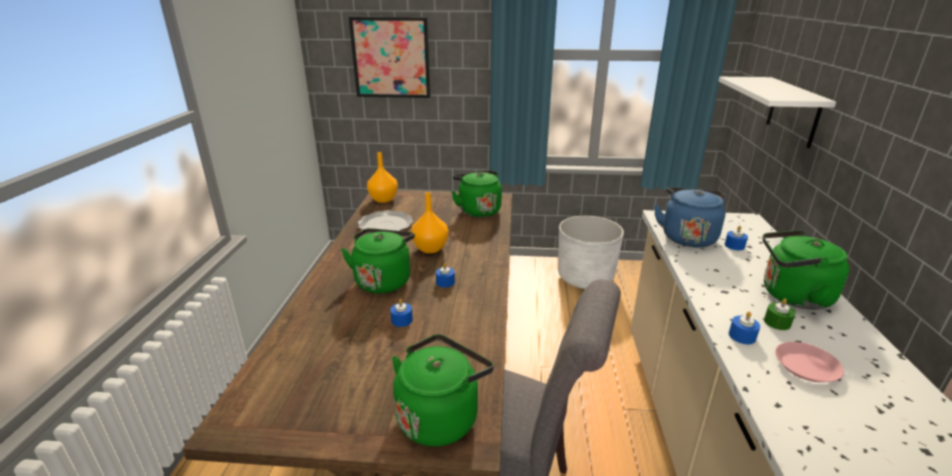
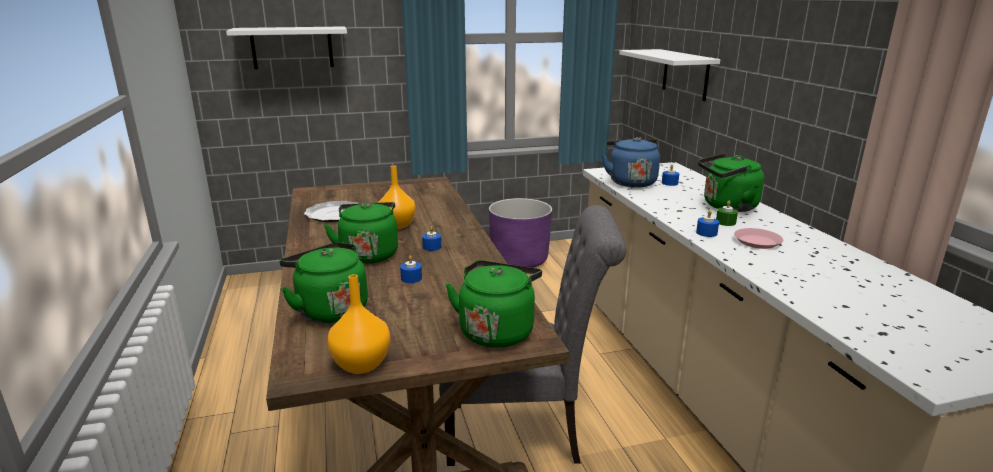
camera: 20 degrees left, 5 degrees down
picture [349,17,431,98] -> white shelf [226,26,347,69]
orange vase [367,152,398,203] -> orange vase moved to [328,274,390,374]
green kettle [451,170,502,217] -> green kettle moved to [279,242,368,323]
white planter [558,216,624,289] -> purple planter [489,198,552,268]

